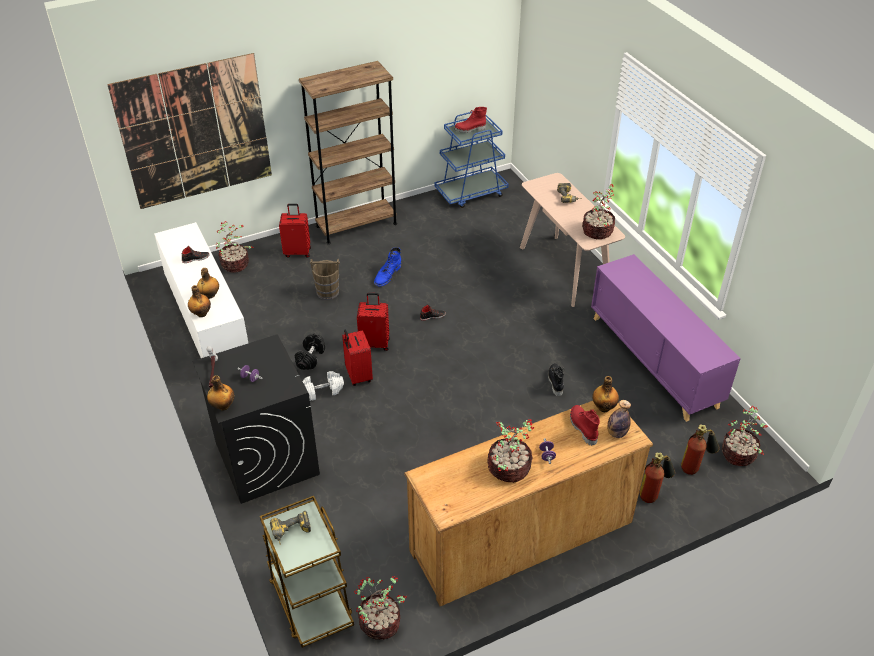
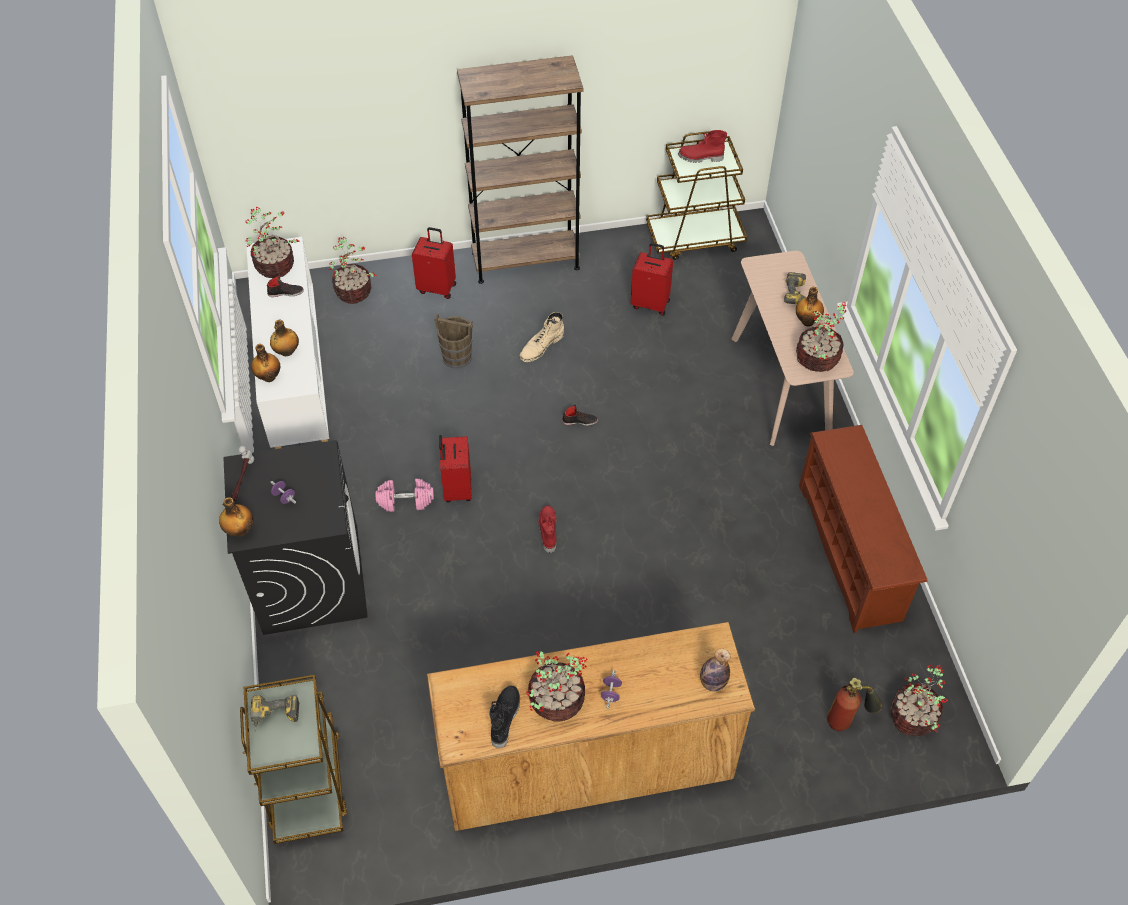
camera: 15 degrees right, 10 degrees up
picture [107,53,272,209] -> none
black dumbbell [295,334,325,370] -> none
white dumbbell [303,371,344,401] -> pink dumbbell [376,479,434,512]
potted plant [354,576,407,640] -> potted plant moved to [245,207,300,278]
red suitcase [357,293,390,351] -> red suitcase moved to [631,243,673,315]
blue boot [374,247,401,287] -> beige boot [519,312,564,362]
blue cart [434,112,509,208] -> brown cart [646,131,747,260]
black boot [548,363,564,396] -> black boot moved to [490,685,520,749]
red boot [570,405,600,446] -> red boot moved to [539,506,556,553]
purple cabinet [591,254,741,422] -> brown shoe rack [799,425,928,633]
bottle [592,376,619,412] -> bottle moved to [796,287,824,326]
fire extinguisher [640,452,675,503] -> none

